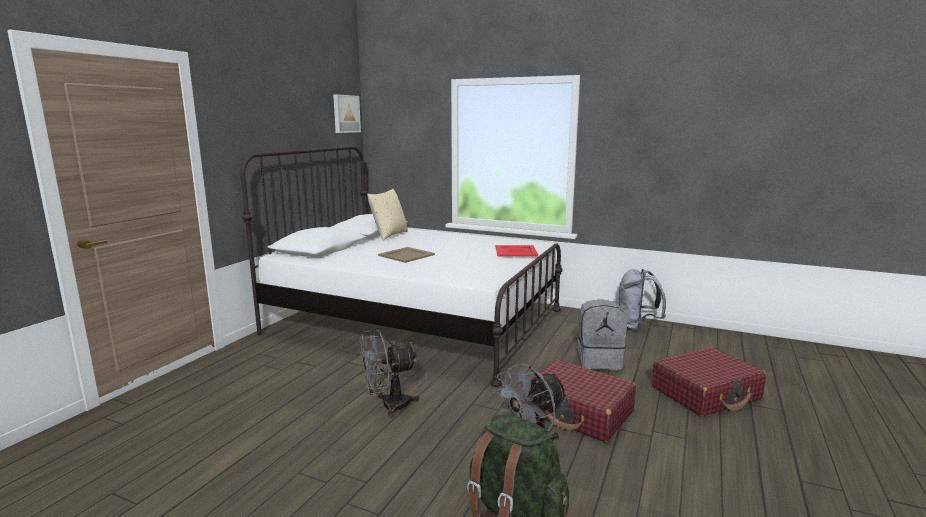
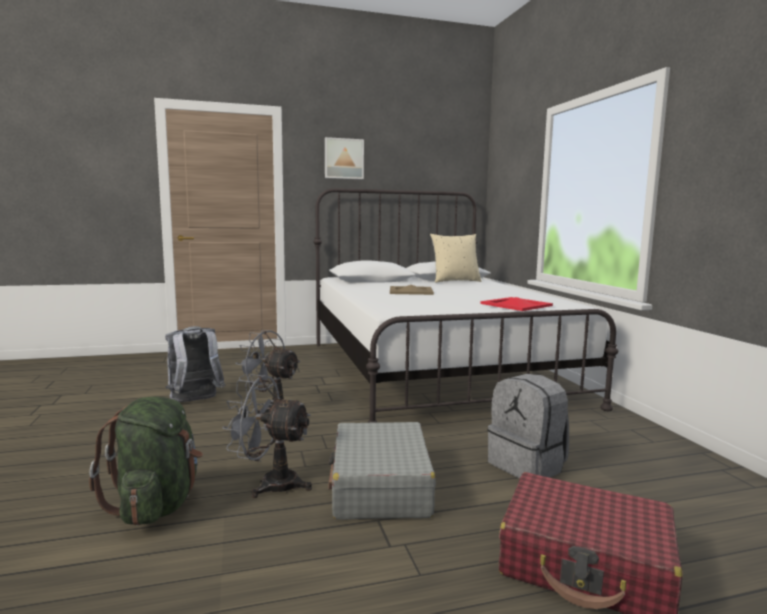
camera: 50 degrees right, 5 degrees down
picture [333,94,361,133] -> picture moved to [325,137,364,179]
red suitcase [524,359,636,442] -> grey suitcase [328,422,436,519]
grey backpack [619,269,666,331] -> grey backpack moved to [165,326,225,402]

